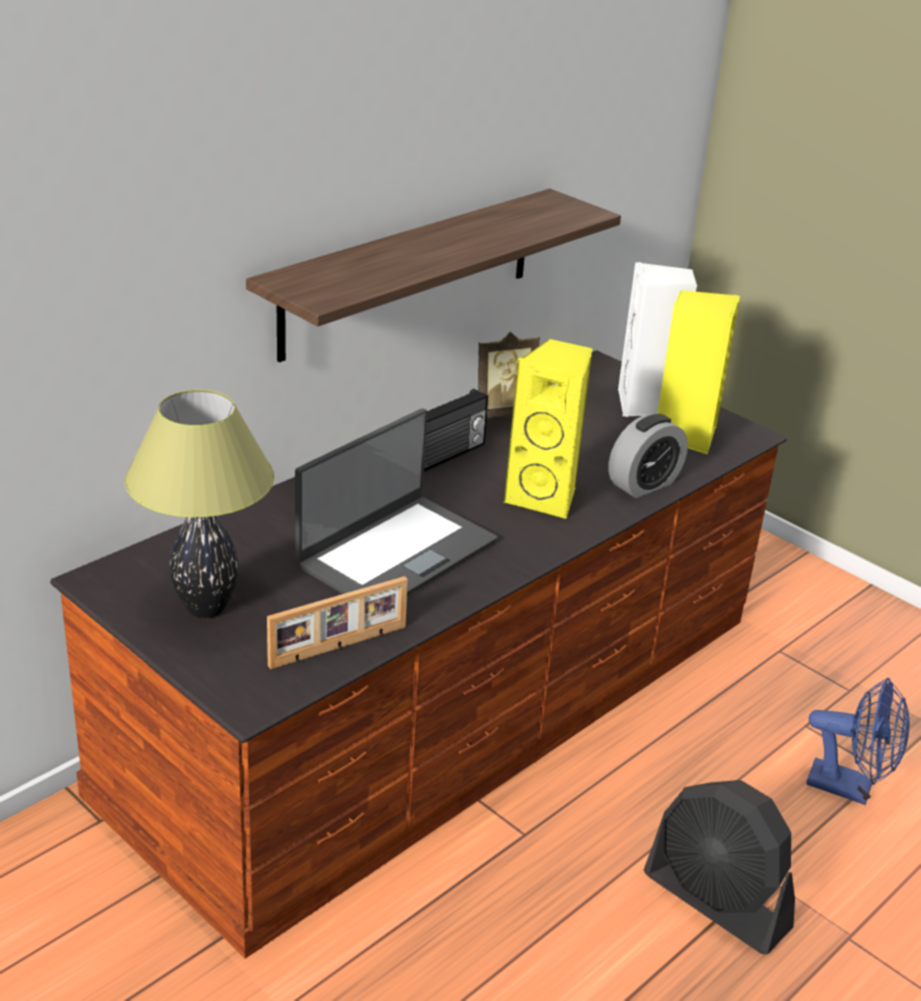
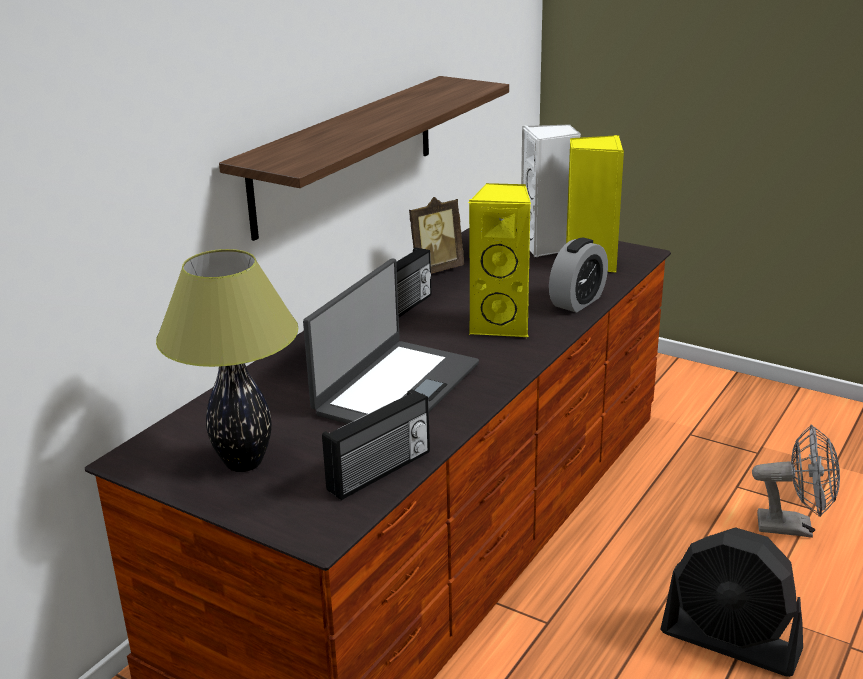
camera: 10 degrees left, 5 degrees down
picture frame [267,576,408,669] -> radio [322,389,430,500]
blue fan [806,678,909,805] -> grey fan [752,425,840,538]

